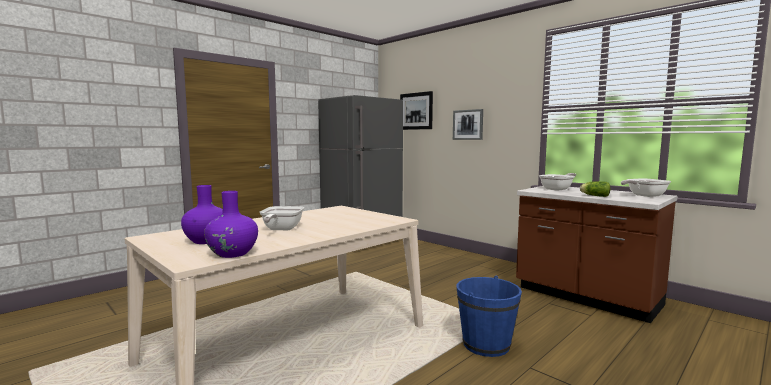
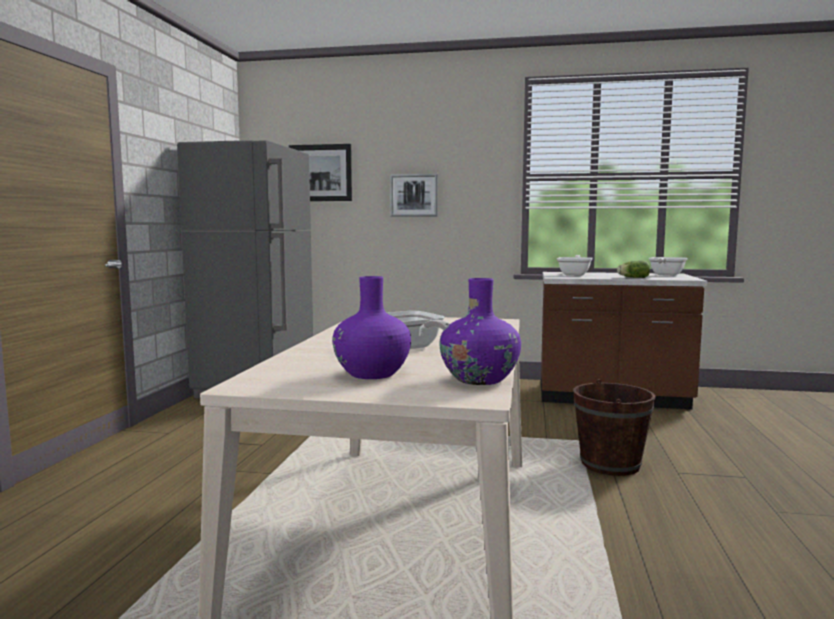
camera: 35 degrees left, 0 degrees up
blue bucket [456,276,522,357] -> brown bucket [573,379,656,476]

